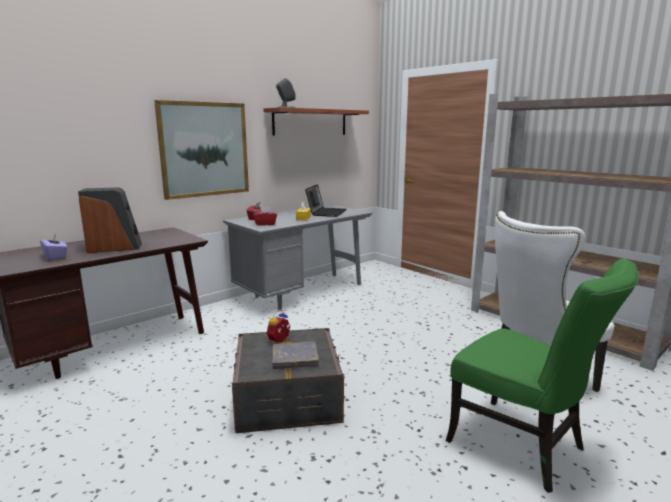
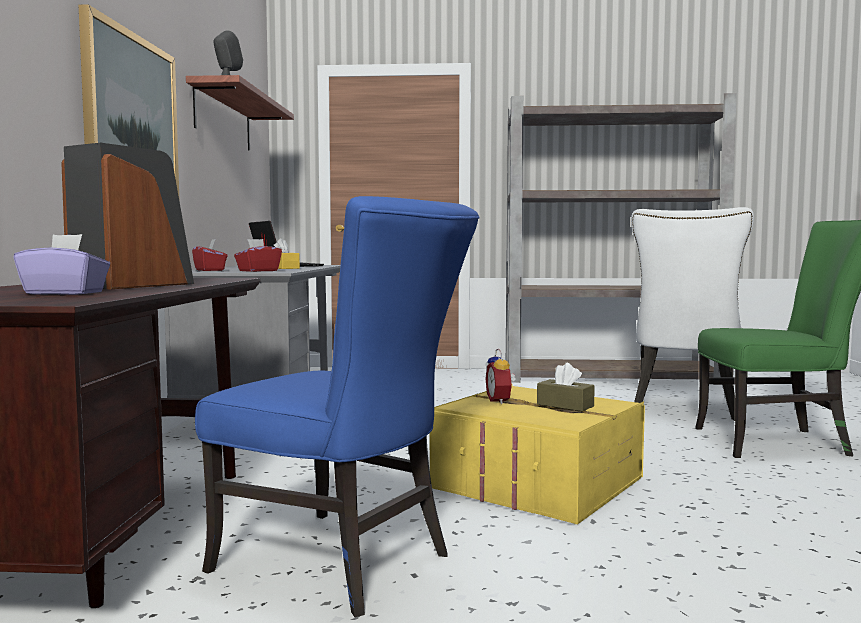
camera: 45 degrees left, 10 degrees down
grey storage box [232,328,344,433] -> yellow storage box [430,386,645,524]
grey book [272,342,319,369] -> brown tissue box [537,363,595,411]
none -> blue chair [195,196,480,617]

